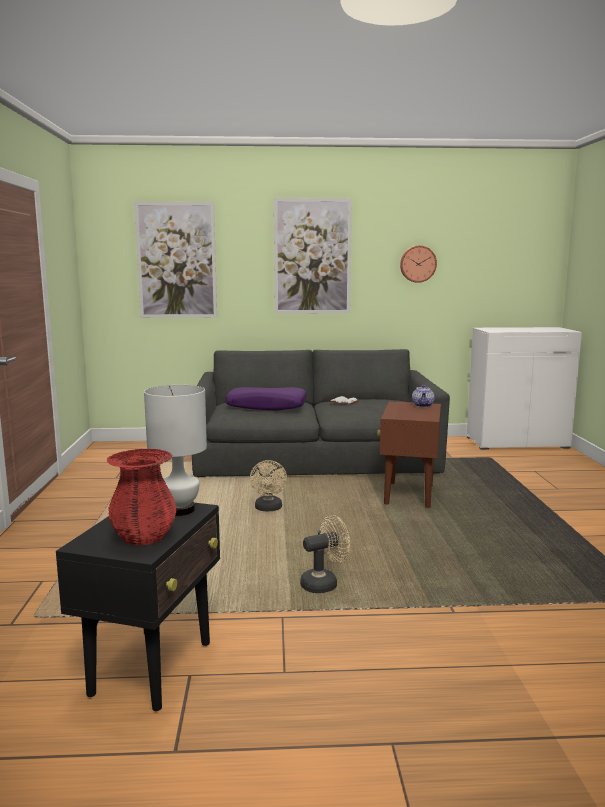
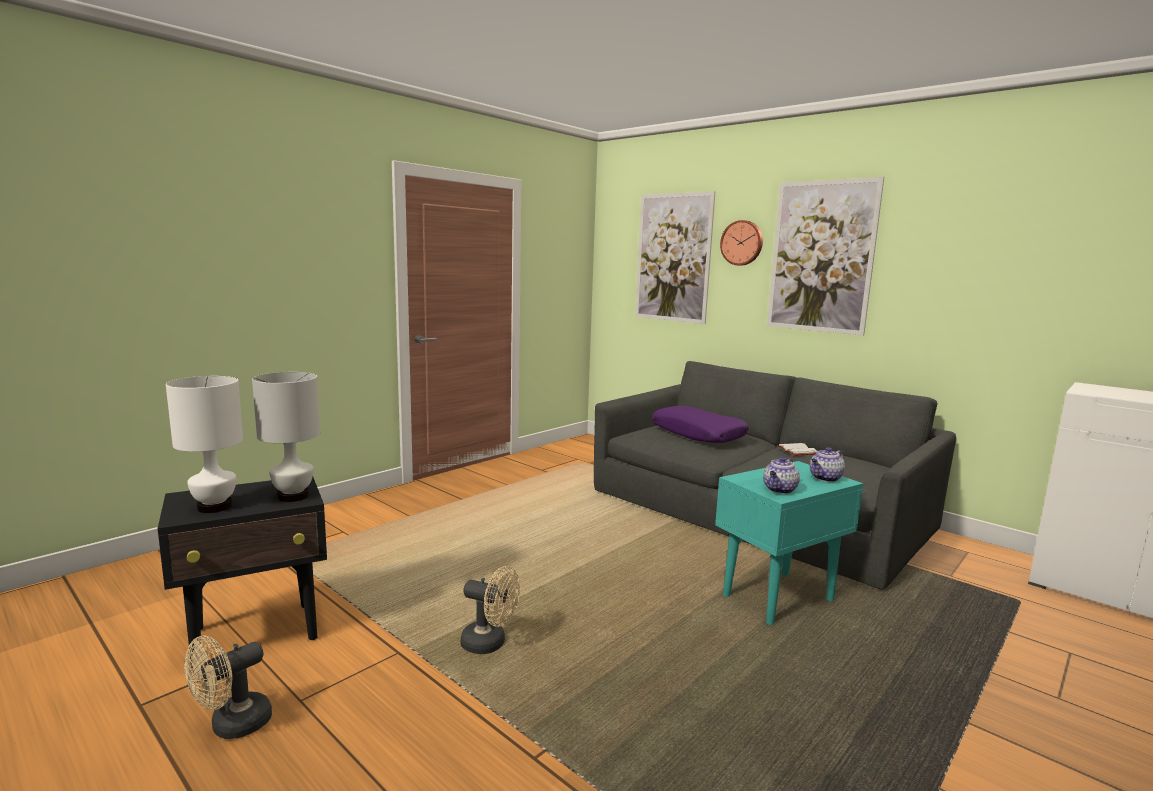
camera: 45 degrees right, 0 degrees up
red vase [107,449,176,545] -> white table lamp [166,376,243,513]
beige fan [250,460,287,511] -> beige fan moved to [184,635,272,739]
brown side table [377,401,441,508] -> turquoise side table [715,461,863,625]
wall clock [400,246,437,283] -> wall clock moved to [720,220,763,266]
none -> teapot [763,457,800,494]

